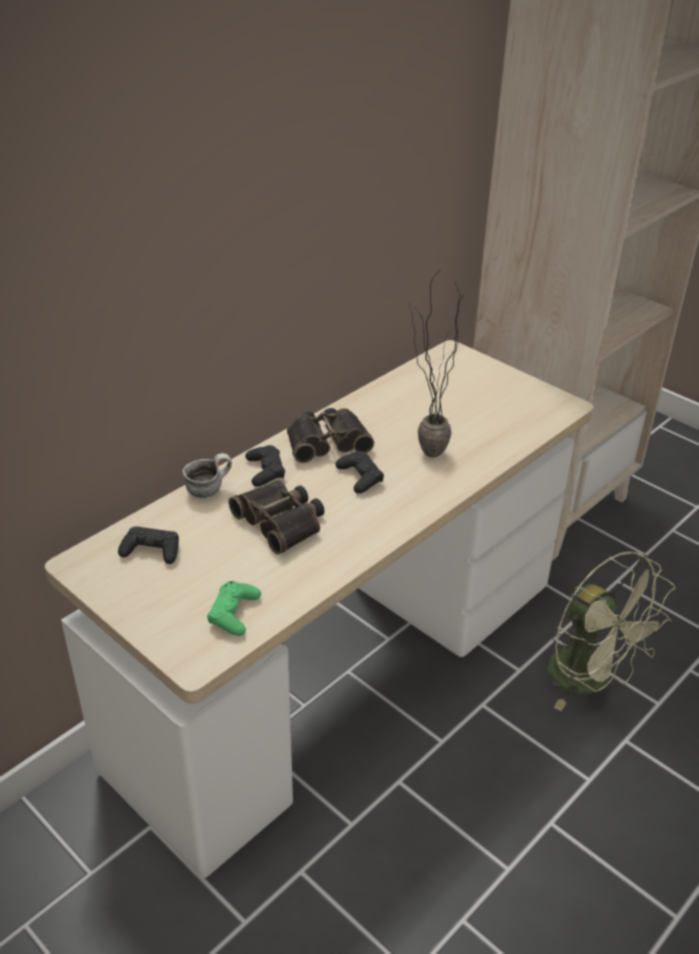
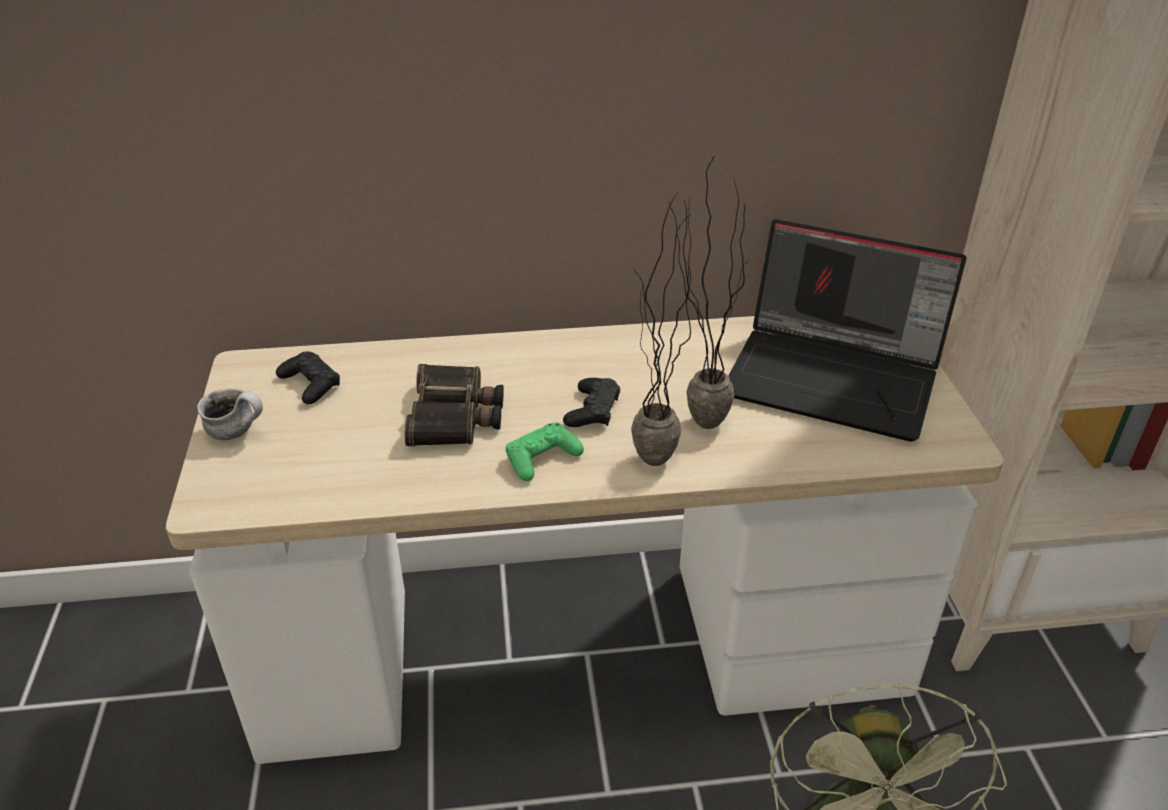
camera: 40 degrees right, 0 degrees up
mug [182,453,232,498] -> mug moved to [197,388,263,440]
green game controller [207,581,261,636] -> green game controller moved to [506,422,584,481]
black game controller [245,445,285,487] -> none
binoculars [287,408,374,463] -> none
none -> potted plant [631,194,691,466]
none -> laptop [728,219,966,442]

